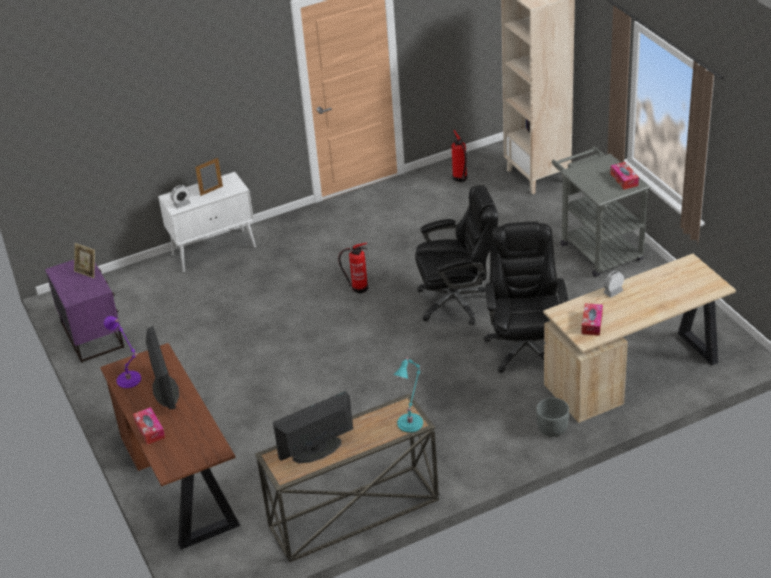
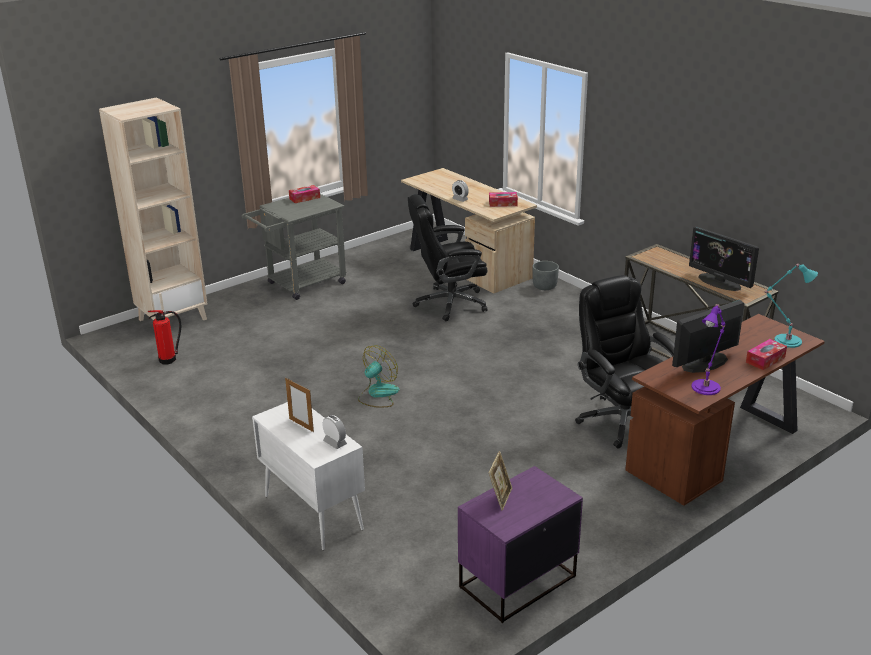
camera: 105 degrees left, 10 degrees down
fire extinguisher [338,243,368,294] -> fan [358,345,399,408]
turquoise table lamp [394,356,423,433] -> turquoise table lamp moved to [764,264,818,348]
black office chair [415,185,498,325] -> black office chair moved to [575,275,675,448]

